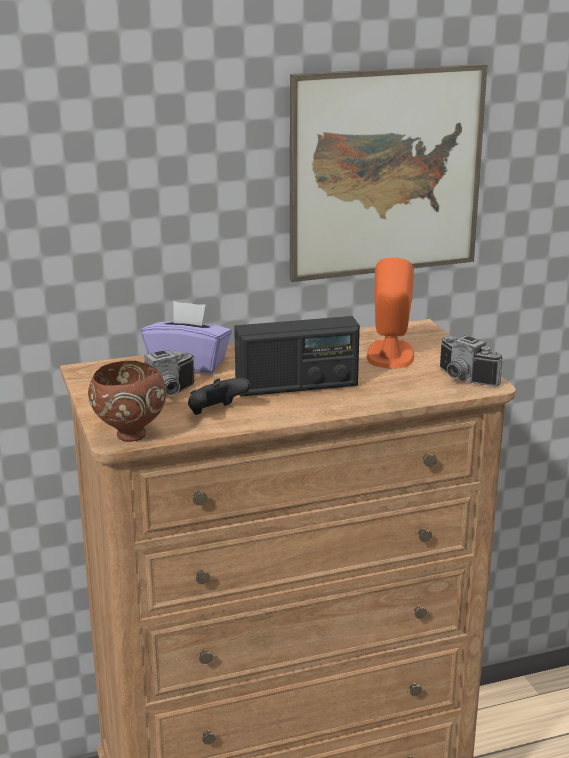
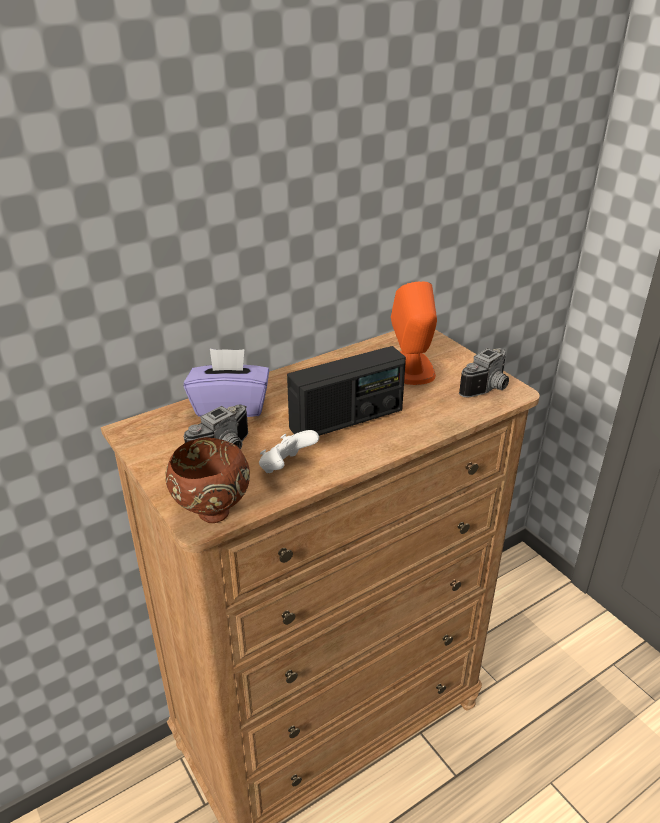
camera: 15 degrees left, 10 degrees up
black game controller [188,378,251,415] -> white game controller [259,430,319,473]
picture [290,64,487,282] -> none
camera [440,335,503,386] -> camera turned 75 degrees counterclockwise [459,348,509,397]

